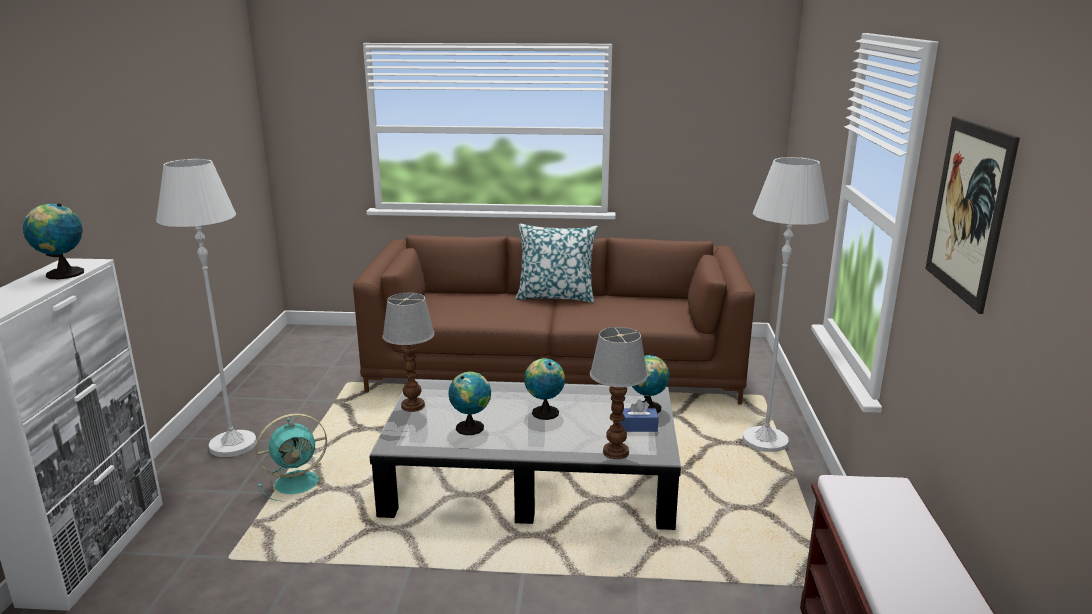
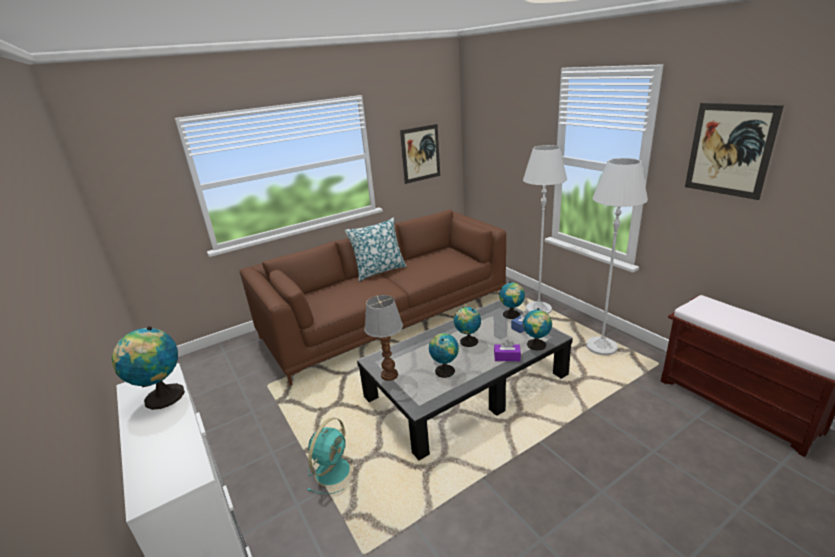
camera: 35 degrees left, 5 degrees up
white floor lamp [156,159,257,457] -> white floor lamp moved to [586,158,648,355]
table lamp [590,327,648,459] -> globe [523,308,552,350]
none -> picture [400,124,440,184]
none -> purple tissue box [494,340,521,361]

